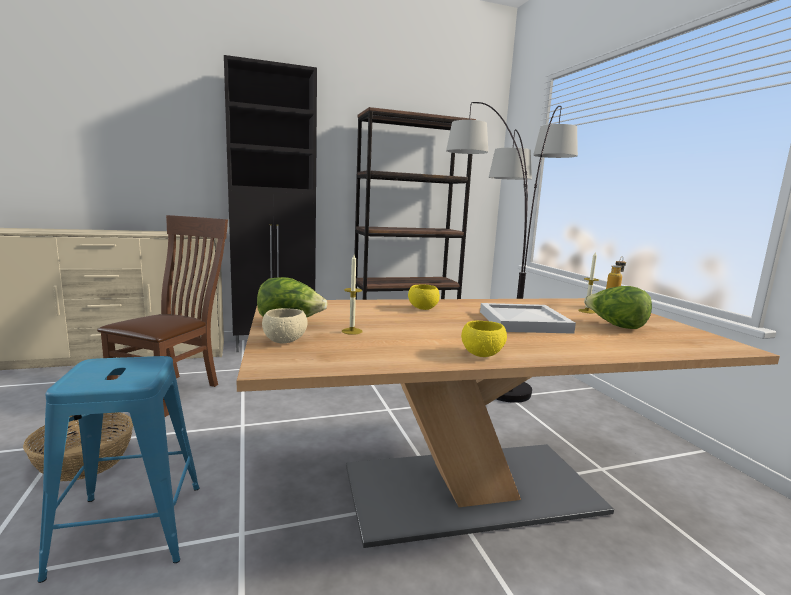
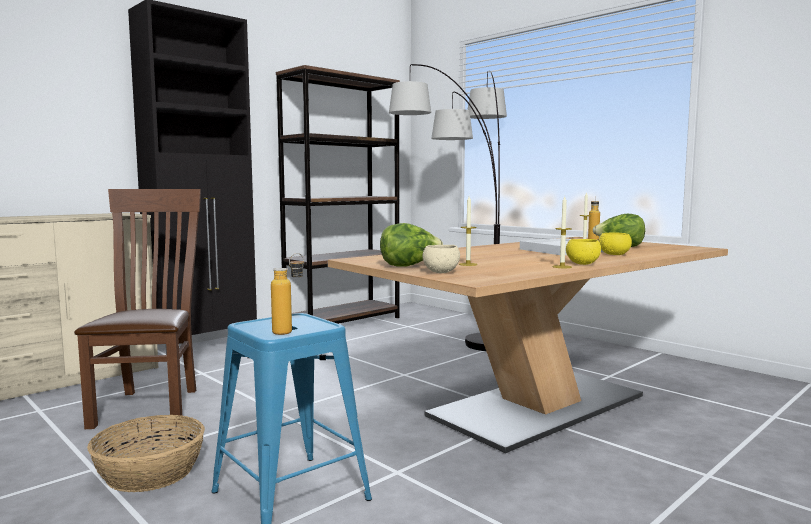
camera: 25 degrees left, 5 degrees down
yellow bowl [408,285,440,310] -> yellow bowl moved to [599,233,632,255]
none -> bottle [271,253,304,335]
none -> candle [552,197,572,268]

